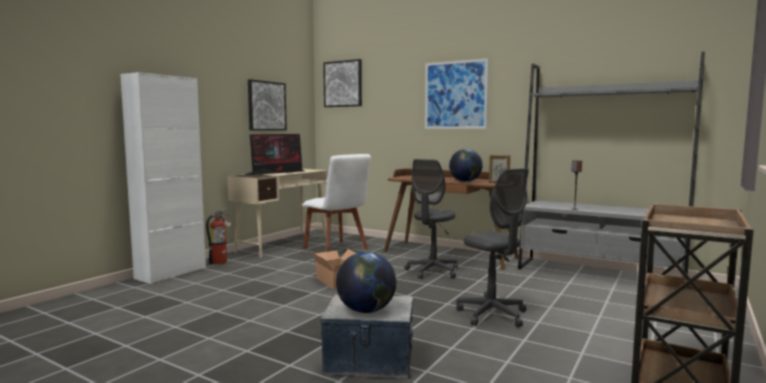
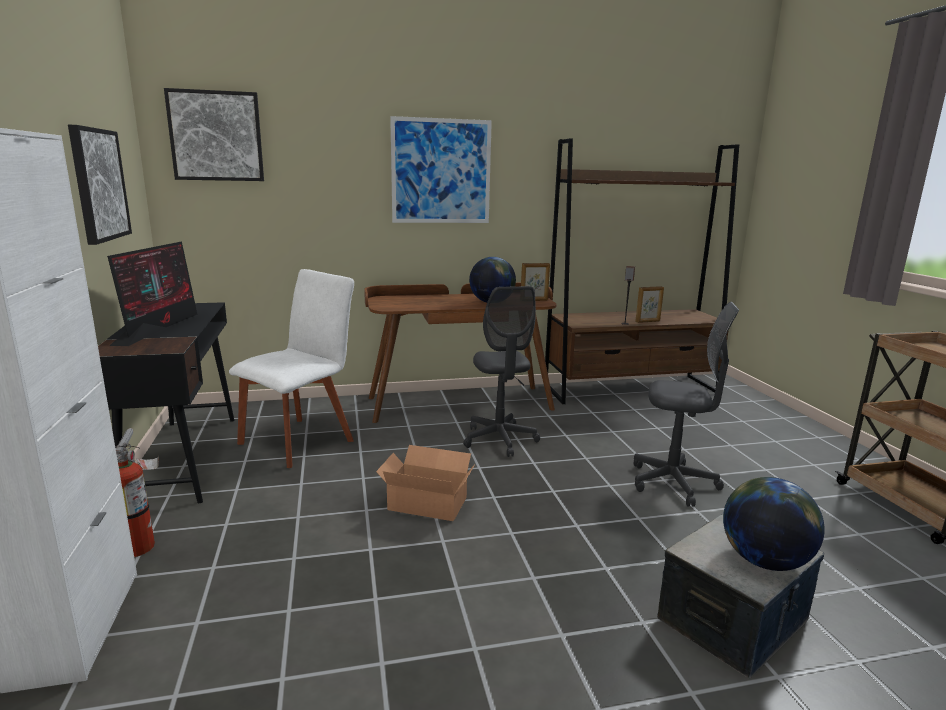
camera: 45 degrees left, 10 degrees up
beige desk [228,169,328,258] -> black desk [98,302,234,503]
white chair [302,154,371,252] -> white chair turned 60 degrees counterclockwise [229,269,354,468]
grey bookcase [518,51,705,278] -> brown bookcase [545,138,739,404]
none -> picture frame [635,286,664,323]

